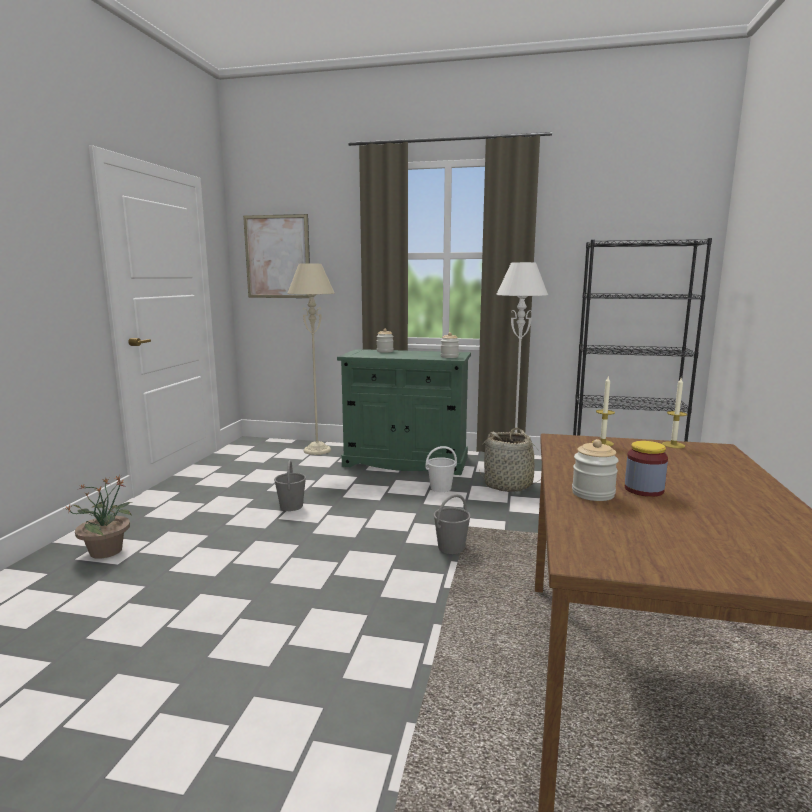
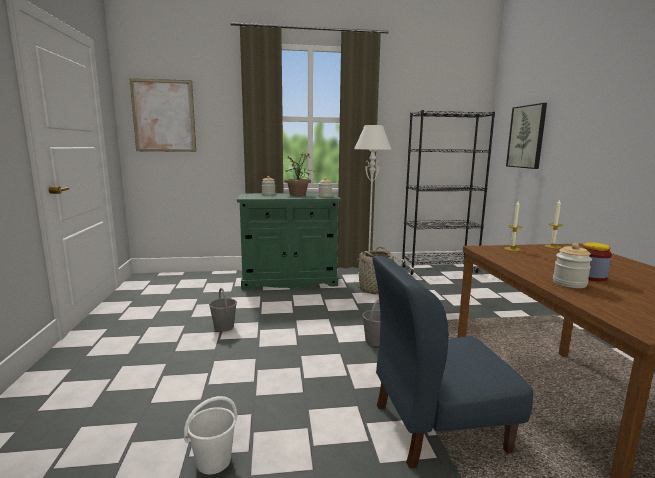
camera: 20 degrees left, 0 degrees up
potted plant [64,474,132,559] -> potted plant moved to [284,153,314,196]
beige floor lamp [287,264,335,455] -> none
white bucket [426,446,457,492] -> white bucket moved to [184,396,237,474]
none -> blue chair [372,256,533,469]
none -> picture [506,103,547,169]

